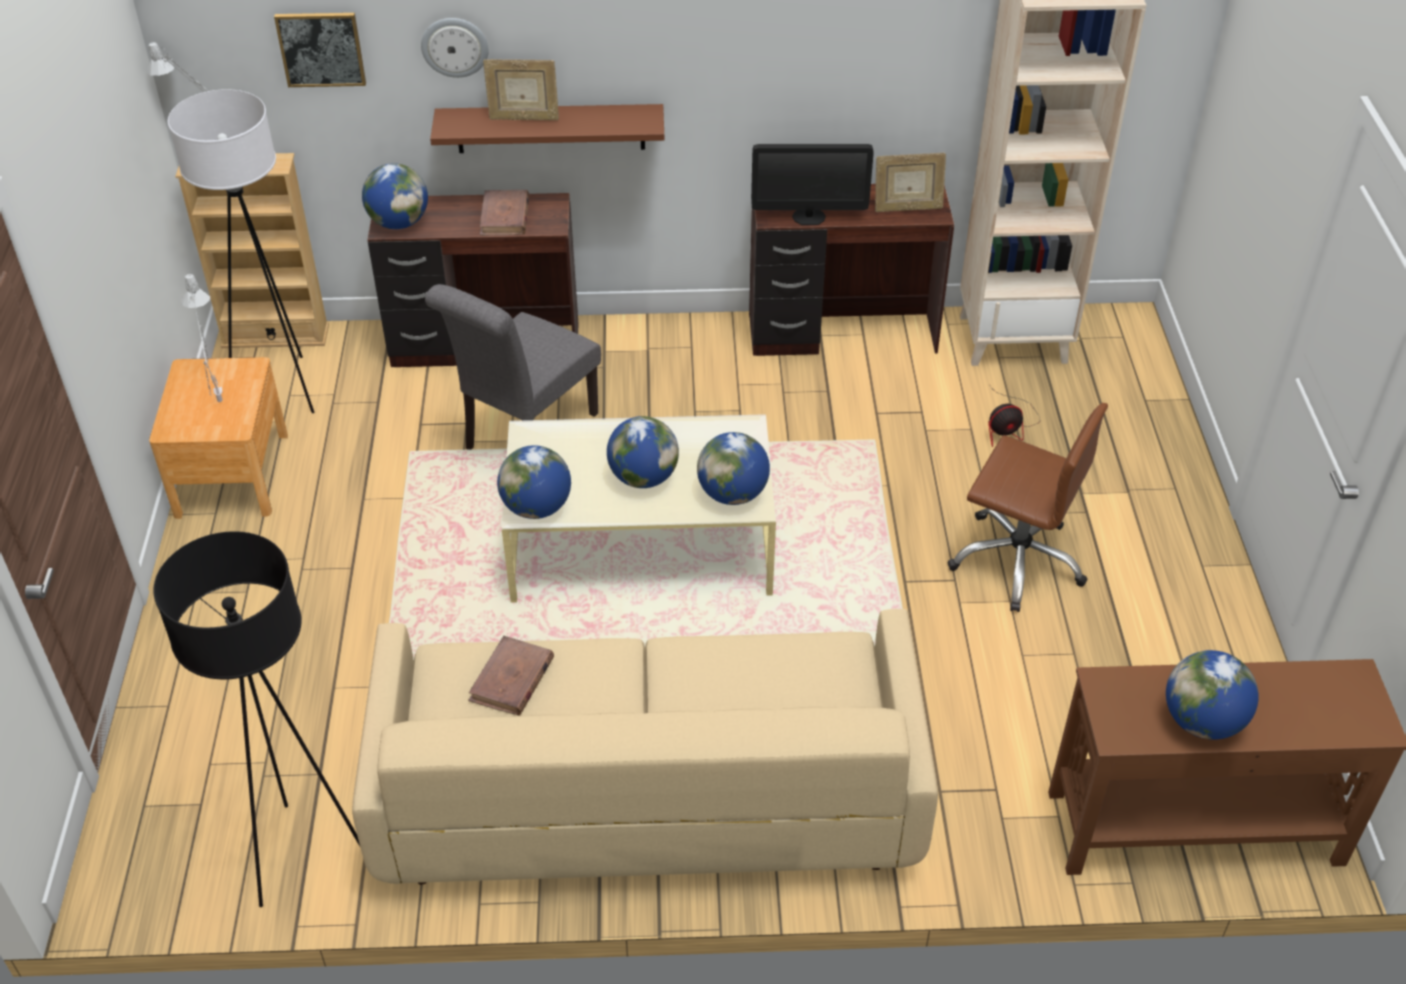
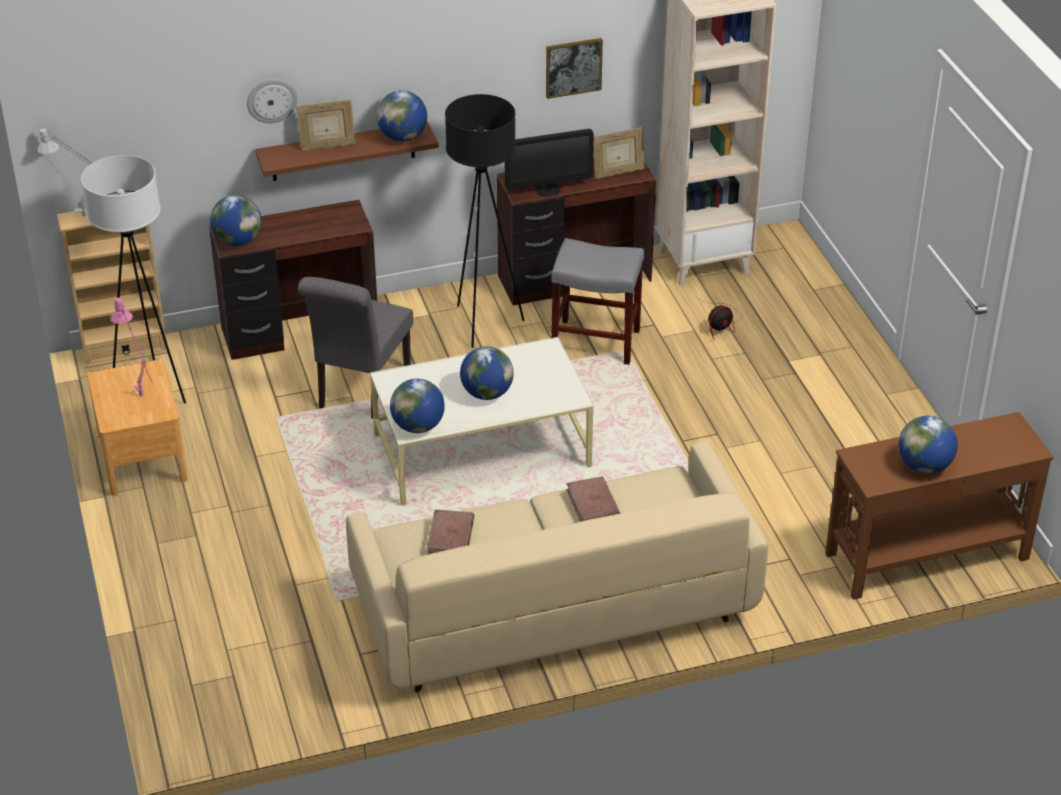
camera: 15 degrees left, 5 degrees down
black floor lamp [153,531,360,907] -> black floor lamp moved to [445,94,524,348]
grey table lamp [181,274,223,402] -> pink table lamp [110,298,154,396]
picture [274,13,366,87] -> picture moved to [546,38,603,99]
brown book [480,190,529,235] -> brown book moved to [566,476,620,522]
globe [697,432,770,505] -> globe moved to [376,90,427,142]
brown office chair [947,403,1108,612] -> none
none -> grey stool [551,238,644,365]

